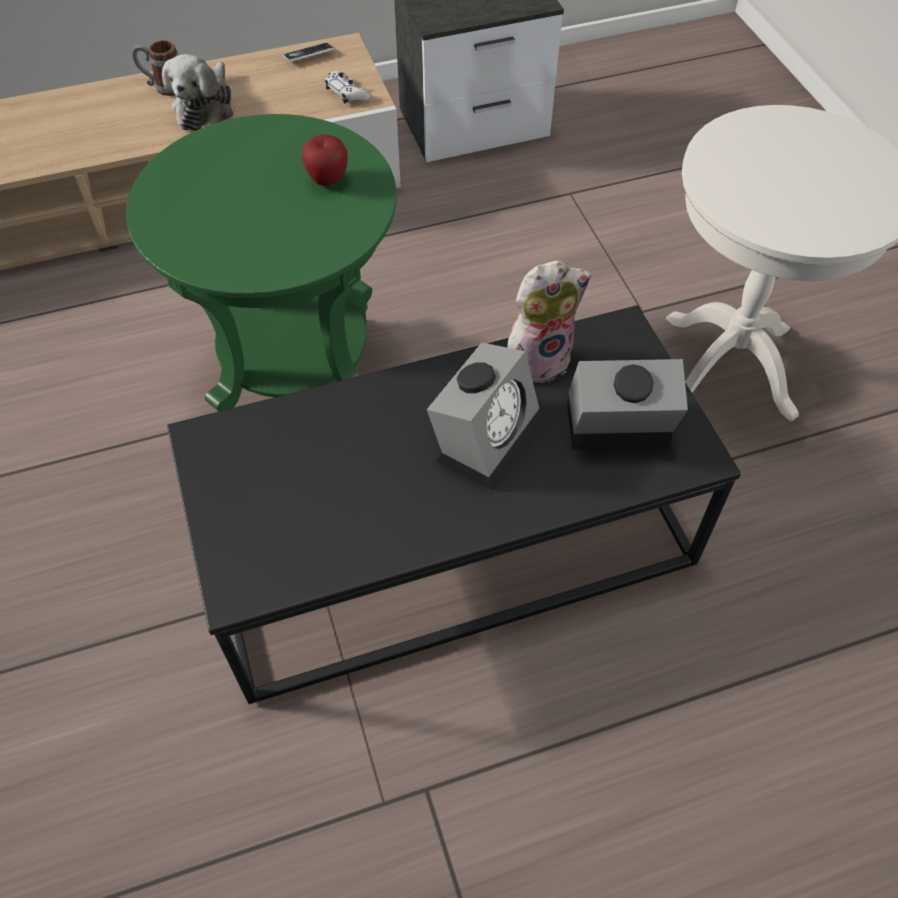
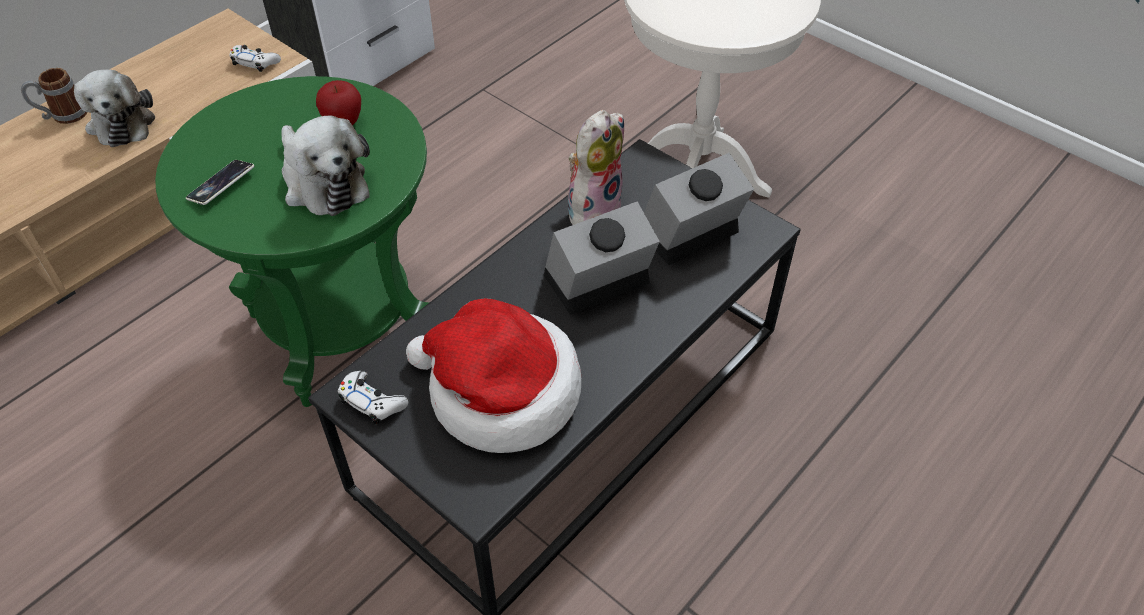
camera: 30 degrees left, 5 degrees down
phone [283,43,334,62] -> phone moved to [186,160,254,205]
alarm clock [427,342,543,490] -> alarm clock turned 120 degrees counterclockwise [544,201,660,315]
none -> plush toy [281,115,370,216]
none -> white game controller [338,371,408,425]
none -> hat [406,298,581,453]

